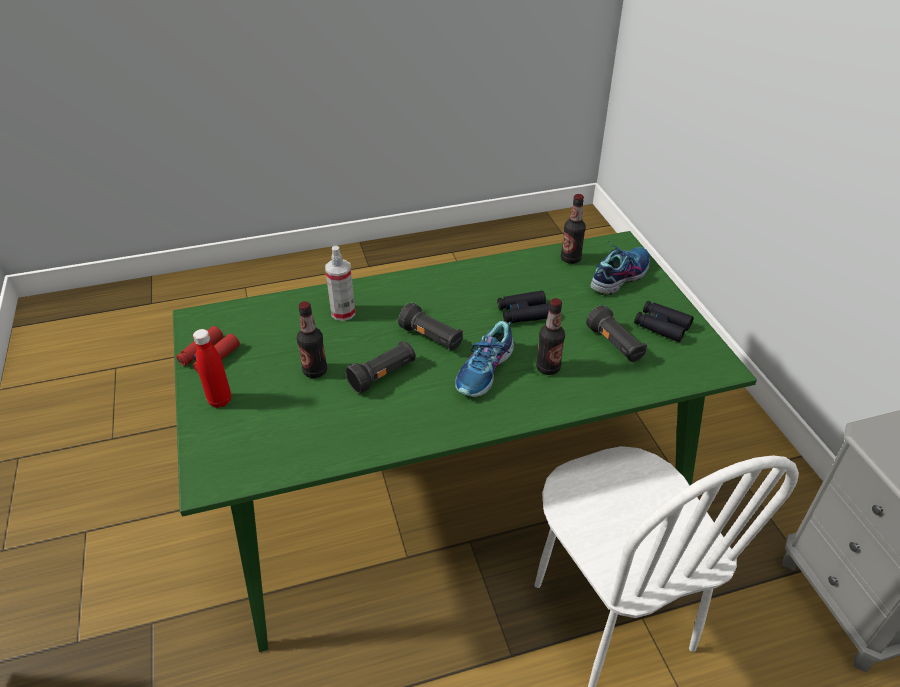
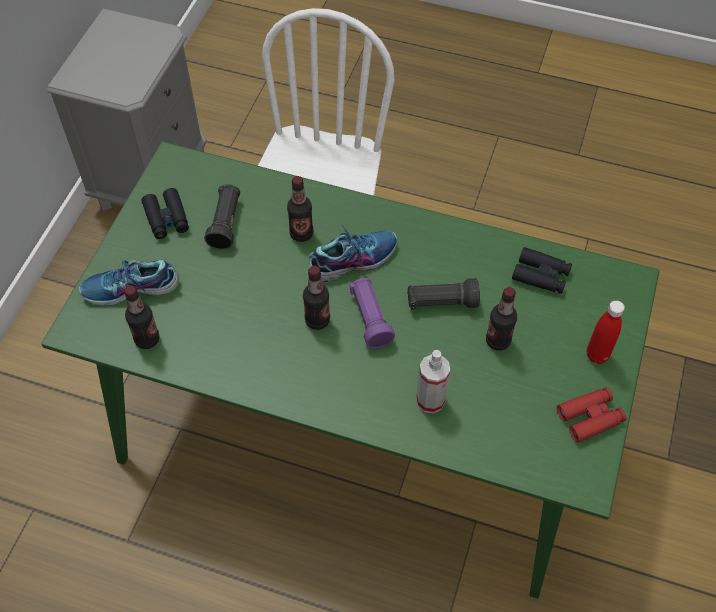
camera: 145 degrees left, 15 degrees up
black flashlight [398,303,463,350] -> purple flashlight [350,278,395,348]
black binoculars [497,291,550,323] -> black binoculars moved to [512,247,572,294]
none -> bottle [303,266,330,330]

